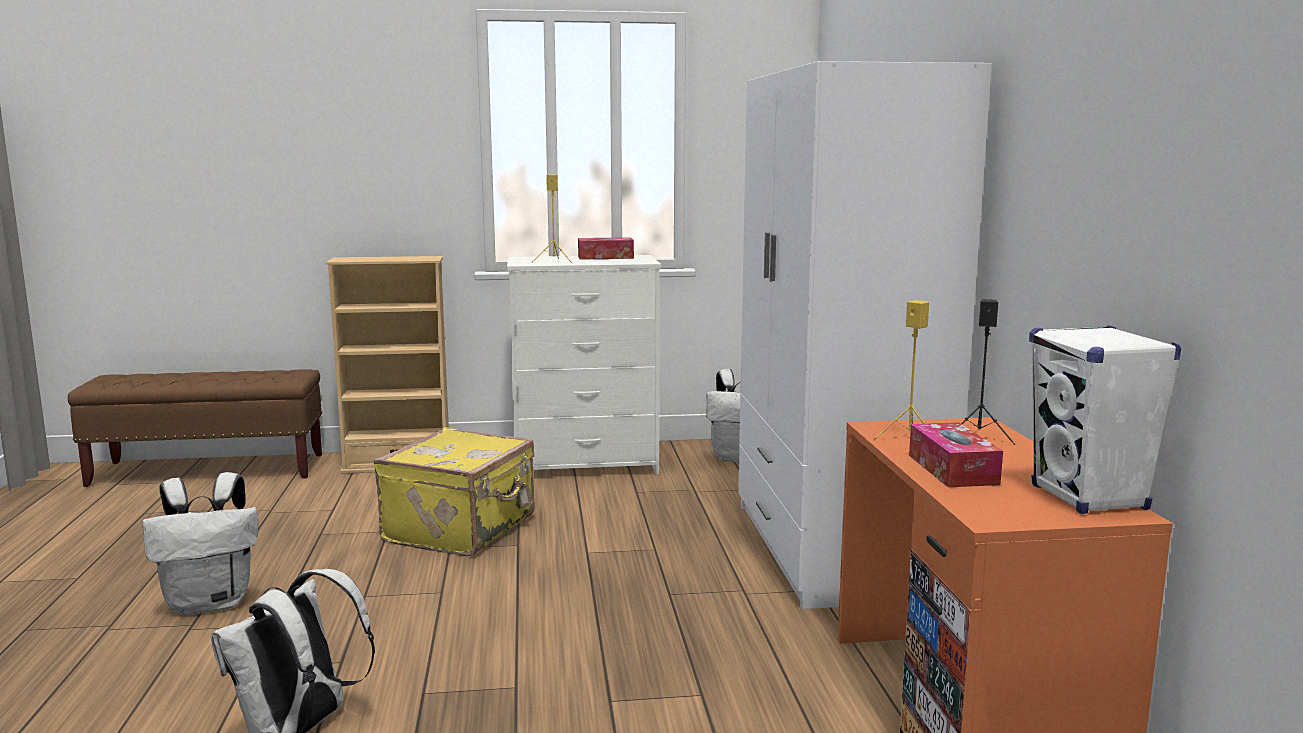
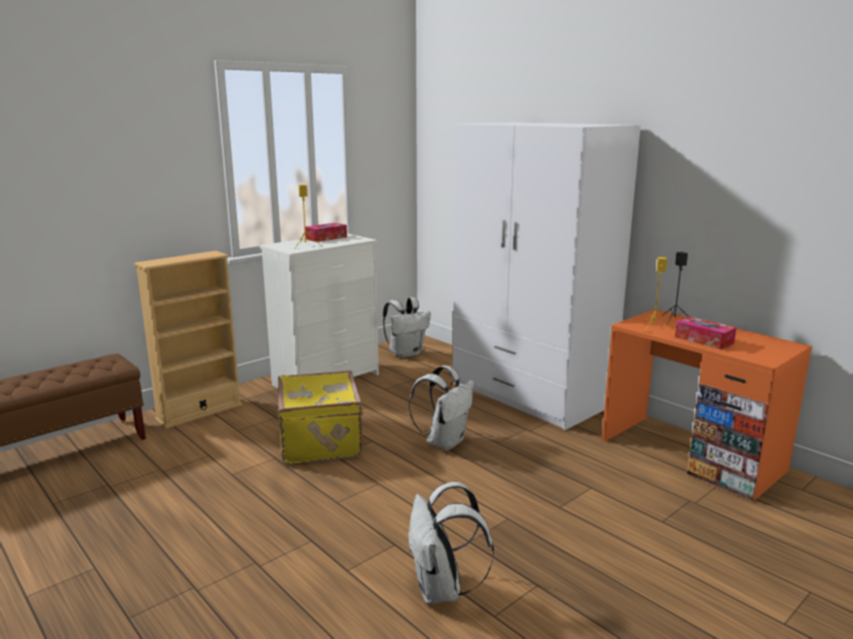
camera: 35 degrees left, 5 degrees up
white backpack [143,472,258,616] -> white backpack moved to [409,365,474,450]
white speaker [1029,325,1181,514] -> none

